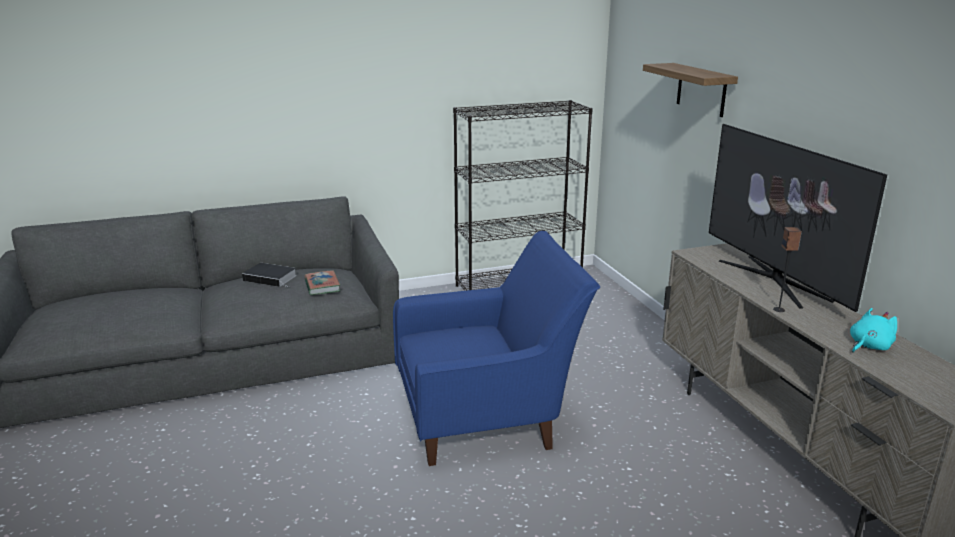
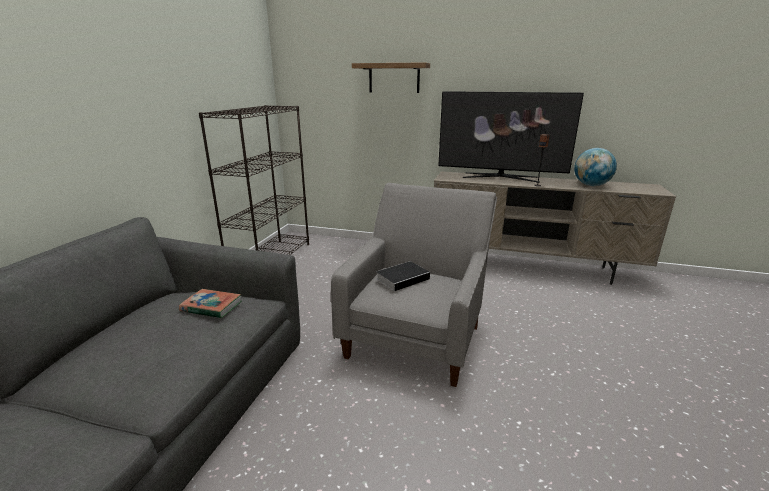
camera: 55 degrees left, 0 degrees up
book [242,263,297,287] -> book moved to [377,261,430,291]
blue armchair [393,231,600,466] -> grey armchair [331,183,497,387]
turquoise plush toy [850,308,897,353] -> globe [574,148,617,186]

